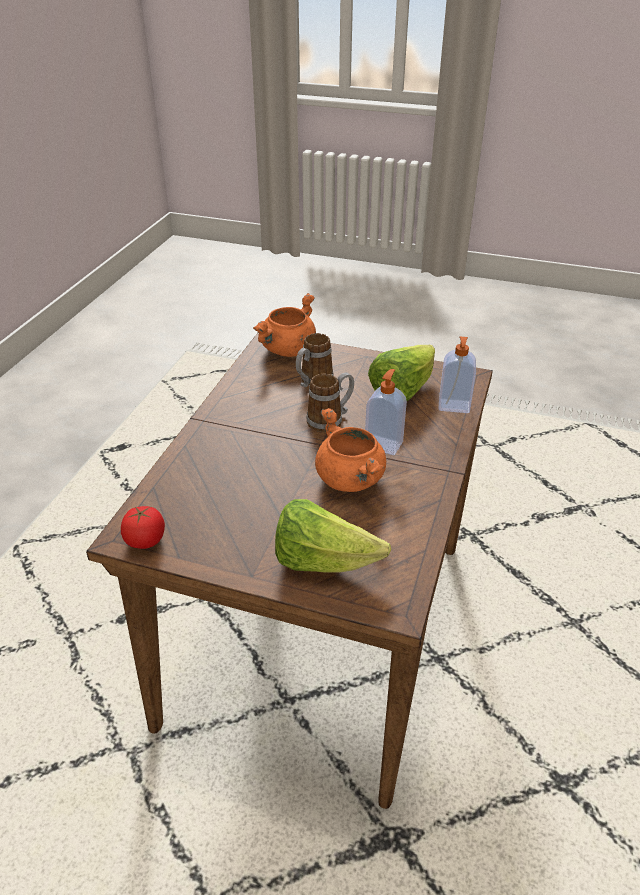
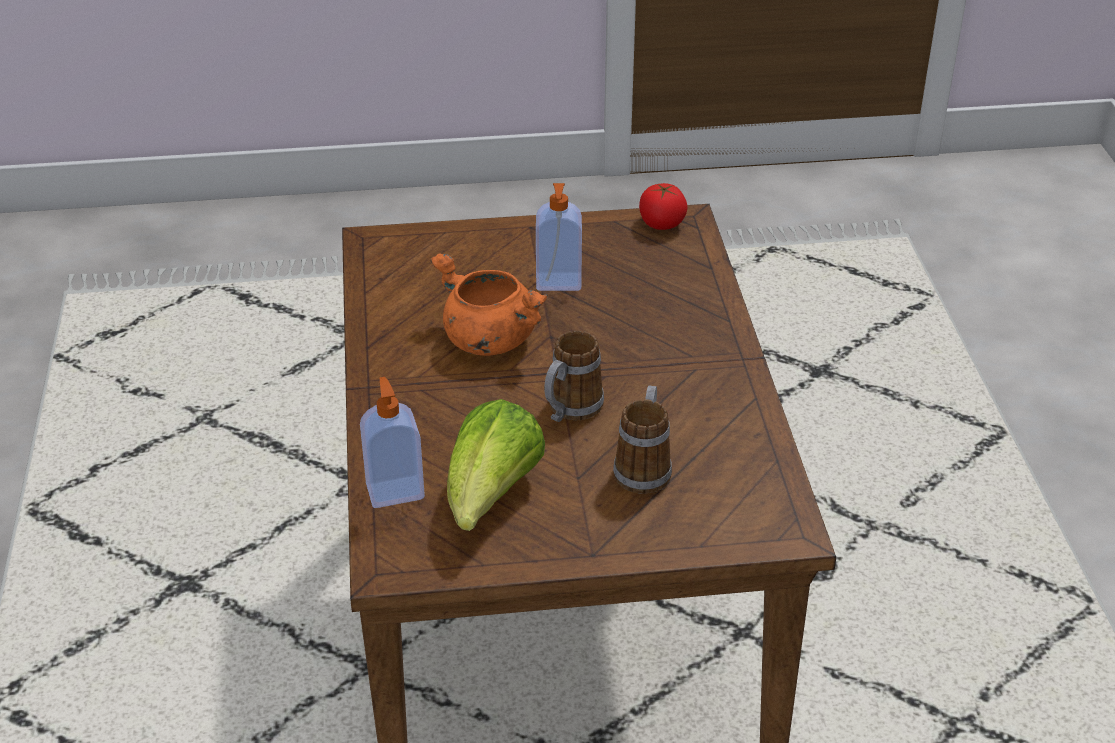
camera: 155 degrees right, 0 degrees up
orange cooking pot [253,293,316,357] -> none
lettuce [275,499,391,572] -> none
soap dispenser [365,369,407,455] -> soap dispenser moved to [536,183,582,291]

